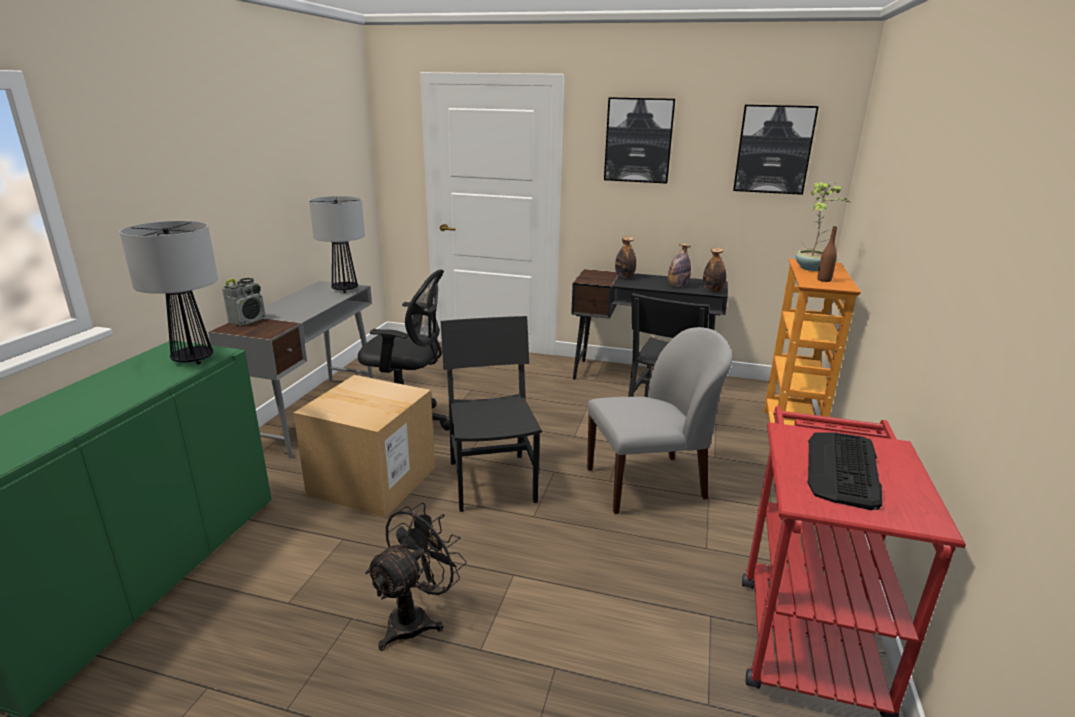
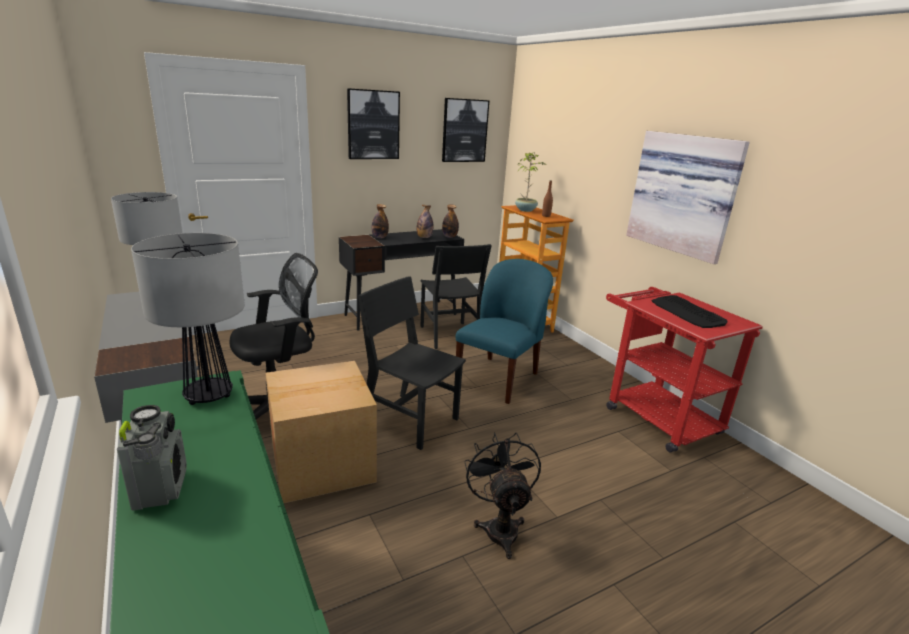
camera: 45 degrees left, 0 degrees up
radio [222,278,265,326] -> radio moved to [117,405,187,511]
grey chair [587,327,732,514] -> blue chair [455,259,553,404]
none -> picture [626,131,750,264]

